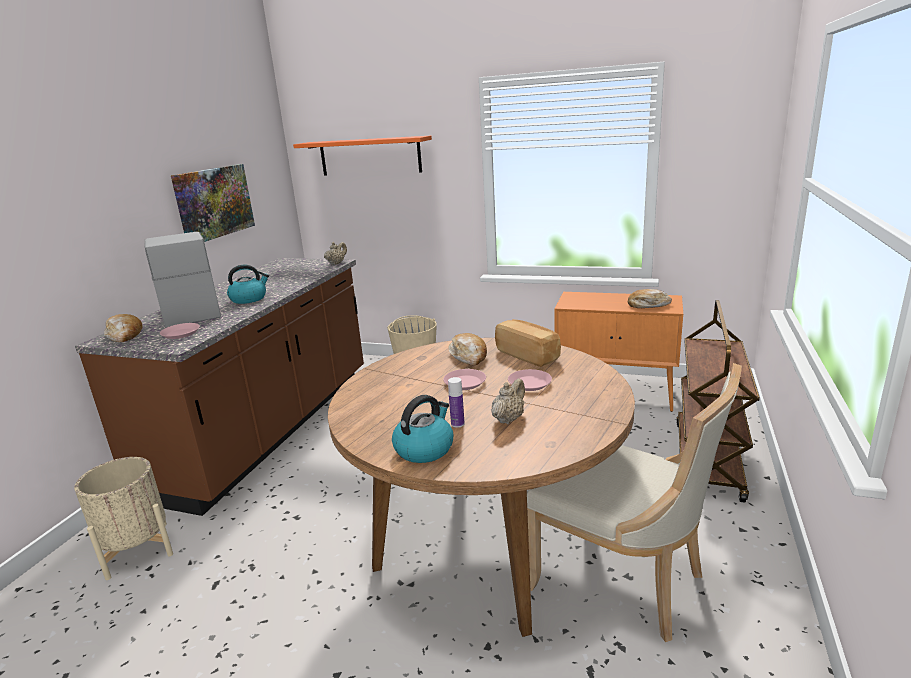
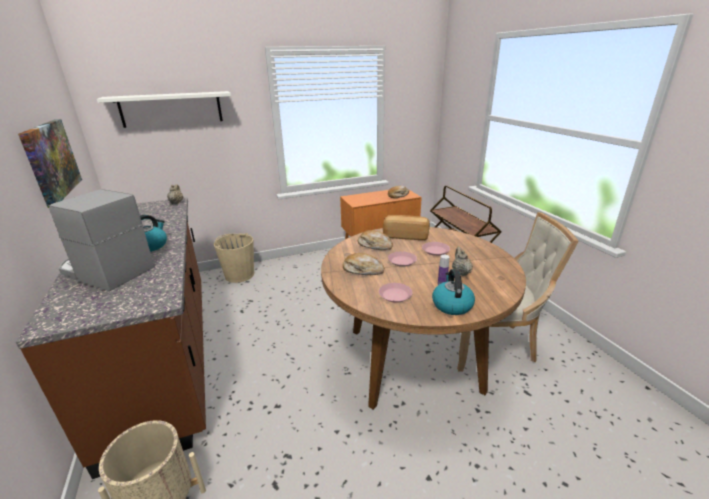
camera: 40 degrees left, 5 degrees up
bread [104,314,142,342] -> bread moved to [343,253,384,275]
pink plate [160,323,200,339] -> pink plate moved to [379,283,413,303]
orange shelf [293,136,432,176] -> white shelf [97,91,231,128]

